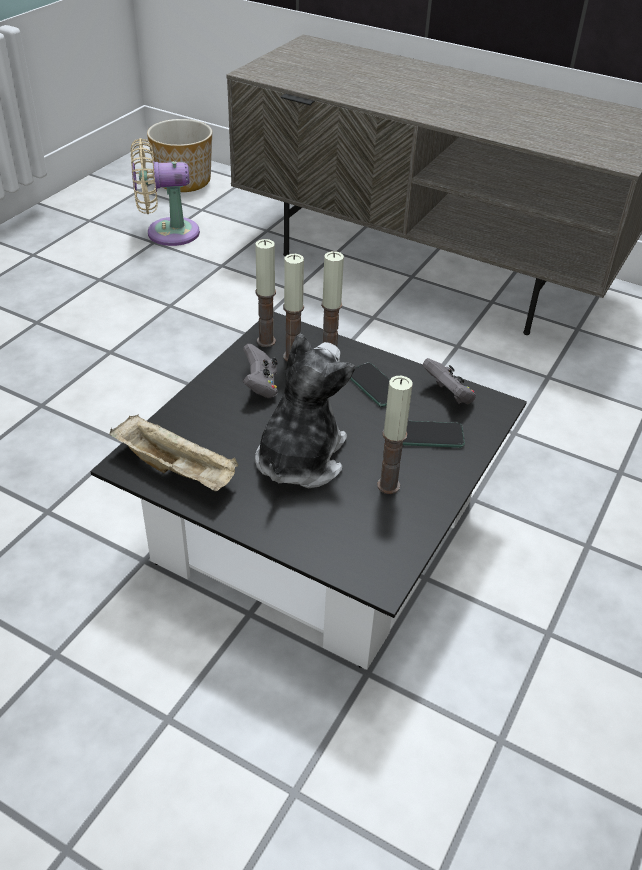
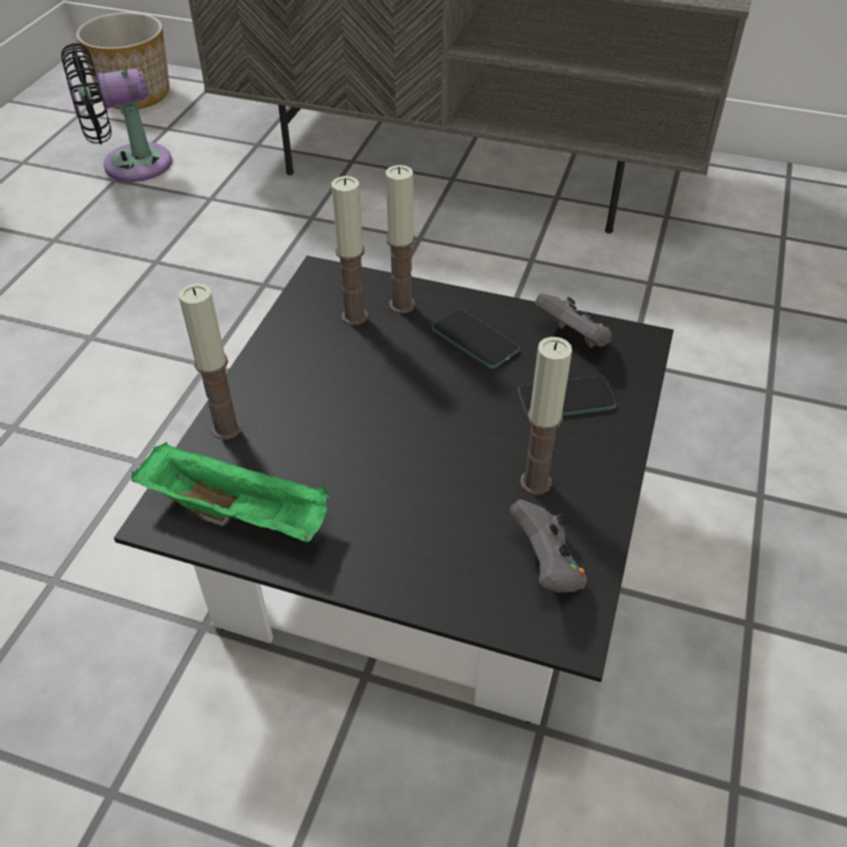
camera: 10 degrees left, 5 degrees up
beige tray [109,414,238,491] -> green tray [131,442,329,542]
beige fan [131,138,200,246] -> black fan [61,43,172,182]
grey game controller [243,344,278,398] -> grey game controller moved to [509,499,587,593]
candle [255,239,276,347] -> candle moved to [179,283,242,440]
plush toy [255,333,355,488] -> none

